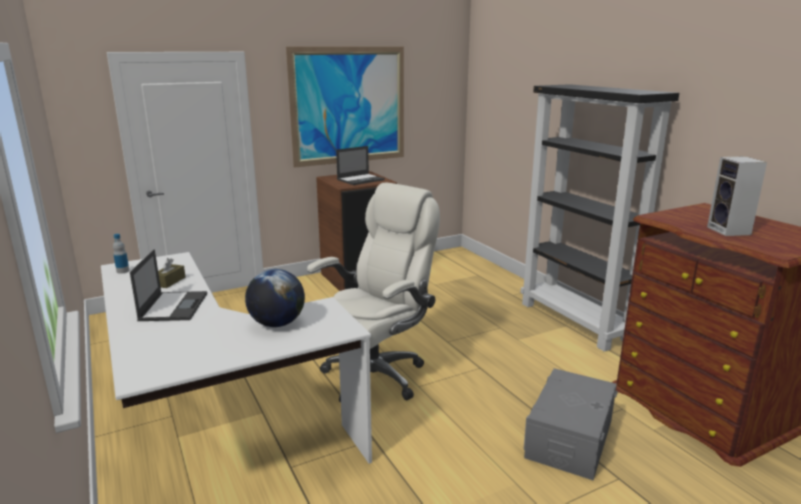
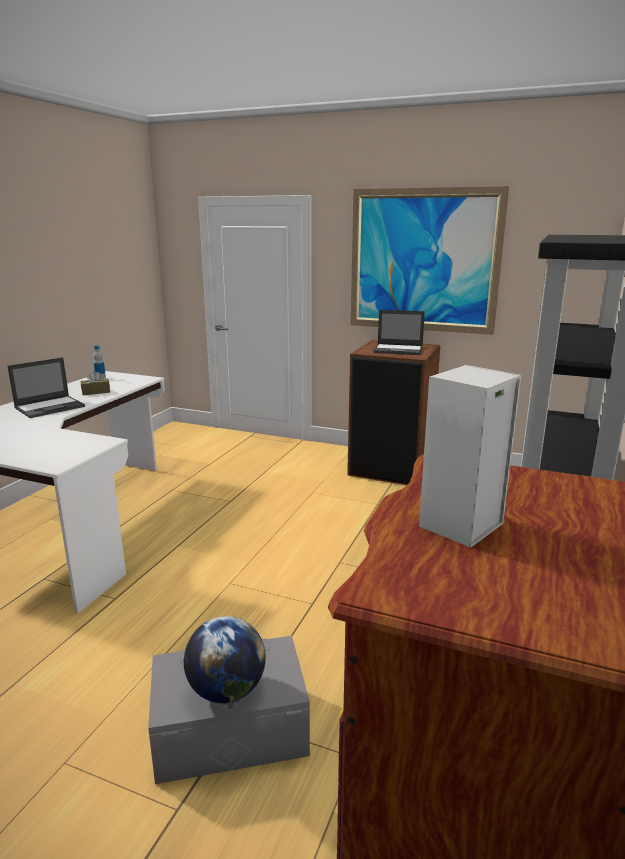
camera: 50 degrees right, 0 degrees up
globe [245,269,305,327] -> globe moved to [184,616,266,703]
white office chair [307,183,440,403] -> none

